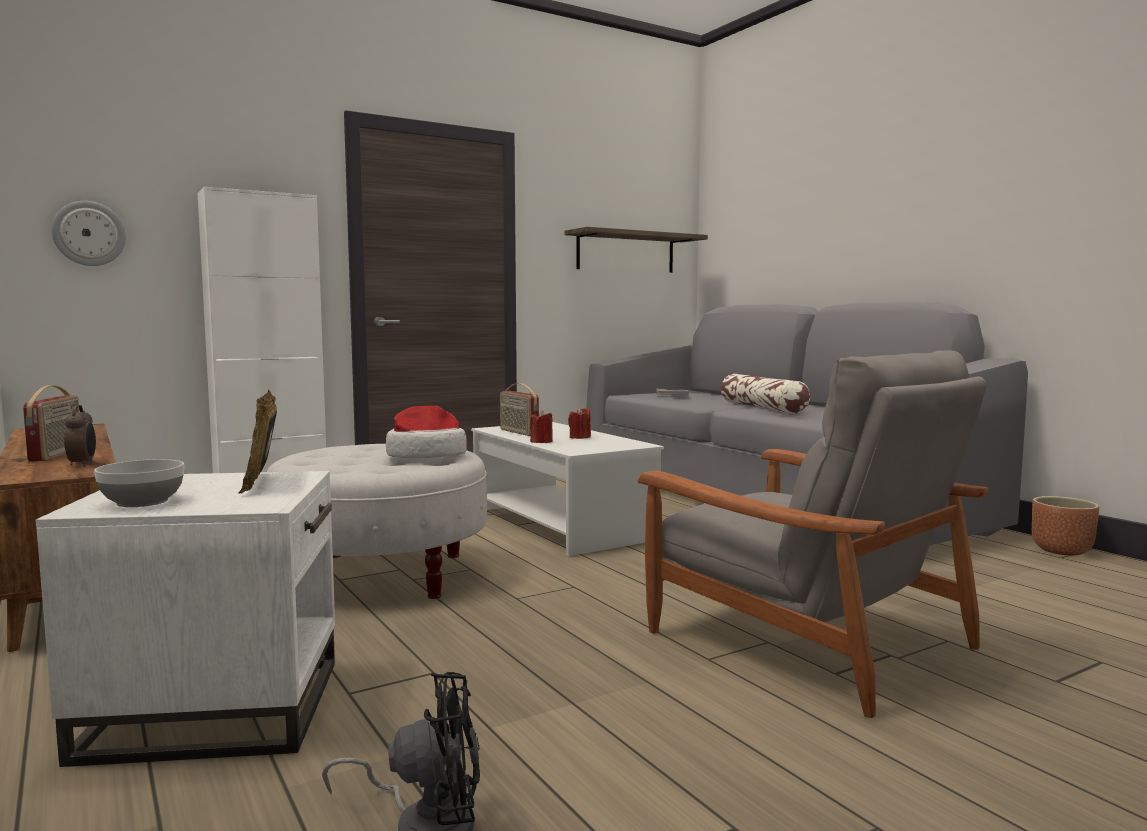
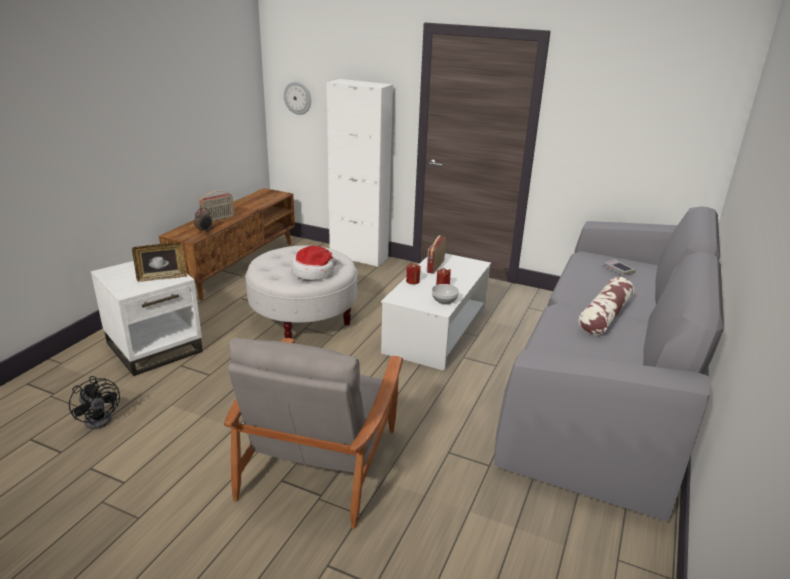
camera: 55 degrees right, 20 degrees up
bowl [94,459,184,507] -> bowl moved to [432,284,459,305]
picture frame [239,390,277,493] -> picture frame turned 150 degrees counterclockwise [132,242,187,282]
shelf [565,227,708,273] -> none
brown planter [1032,496,1099,556] -> none

